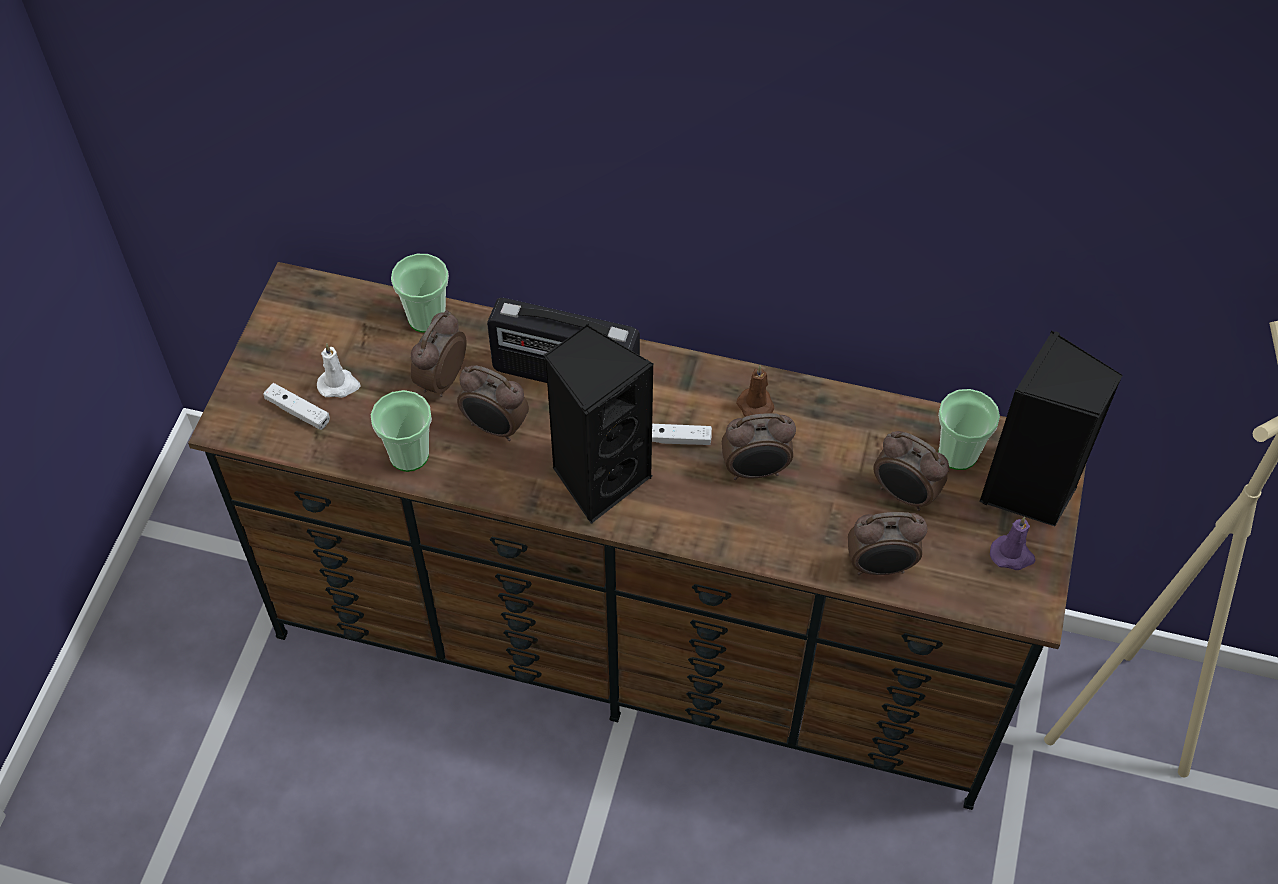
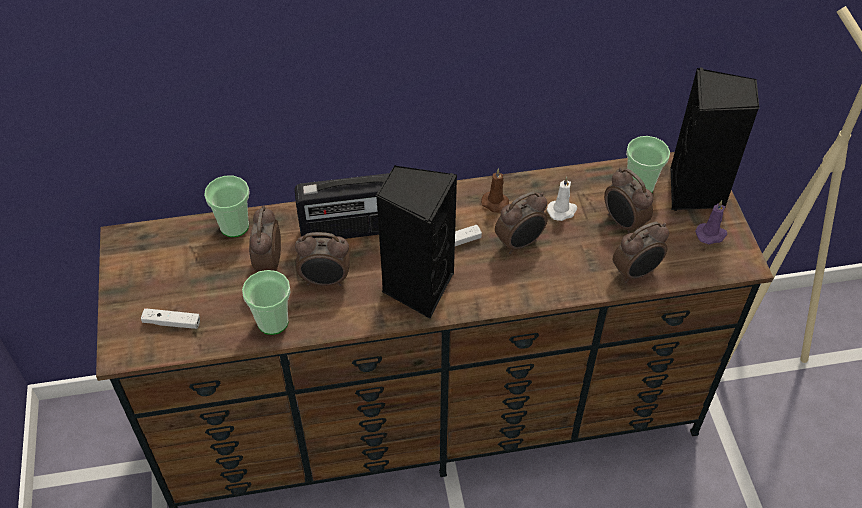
camera: 25 degrees left, 5 degrees down
white candle [317,344,361,398] -> white candle moved to [547,176,577,221]
alarm clock [873,431,949,511] -> alarm clock turned 45 degrees clockwise [604,168,654,233]

